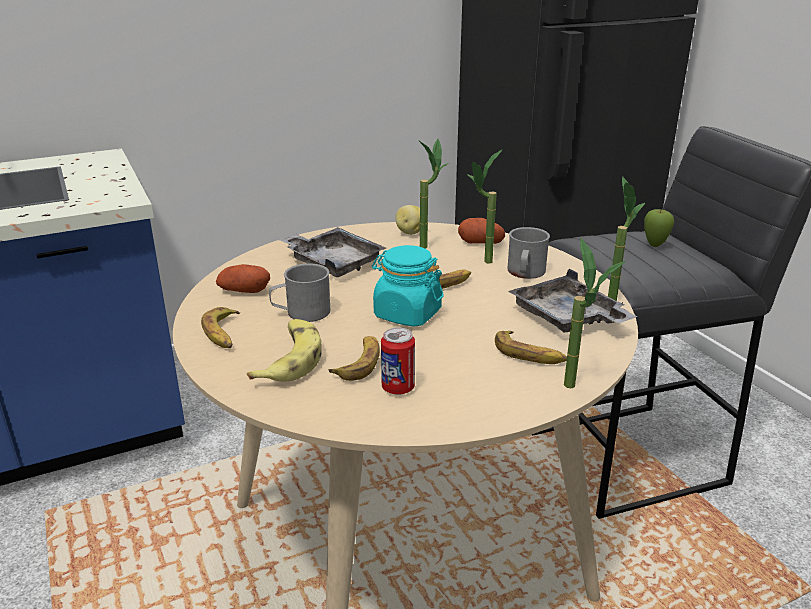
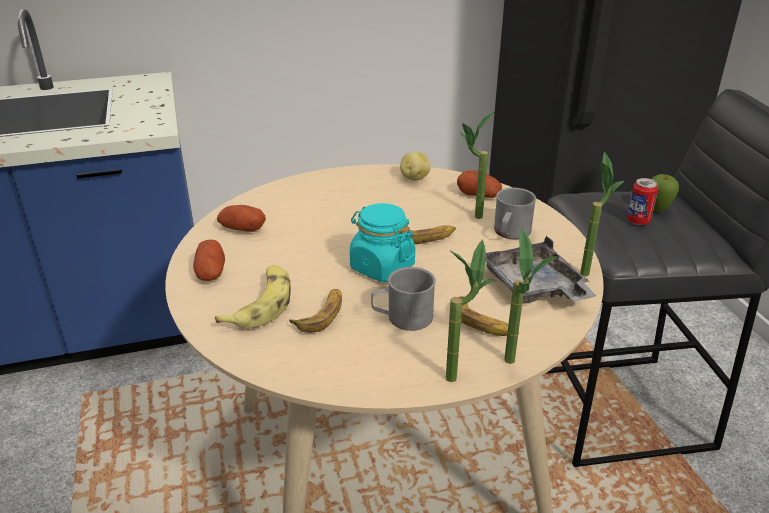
camera: 10 degrees right, 5 degrees up
banana [201,307,240,348] -> potato [193,240,225,281]
grey mug [269,264,330,322] -> grey mug moved to [371,267,436,331]
grey tray [280,227,386,277] -> none
can [381,328,415,395] -> can moved to [627,178,658,225]
potted plant [419,139,449,249] -> potted plant moved to [446,239,495,382]

